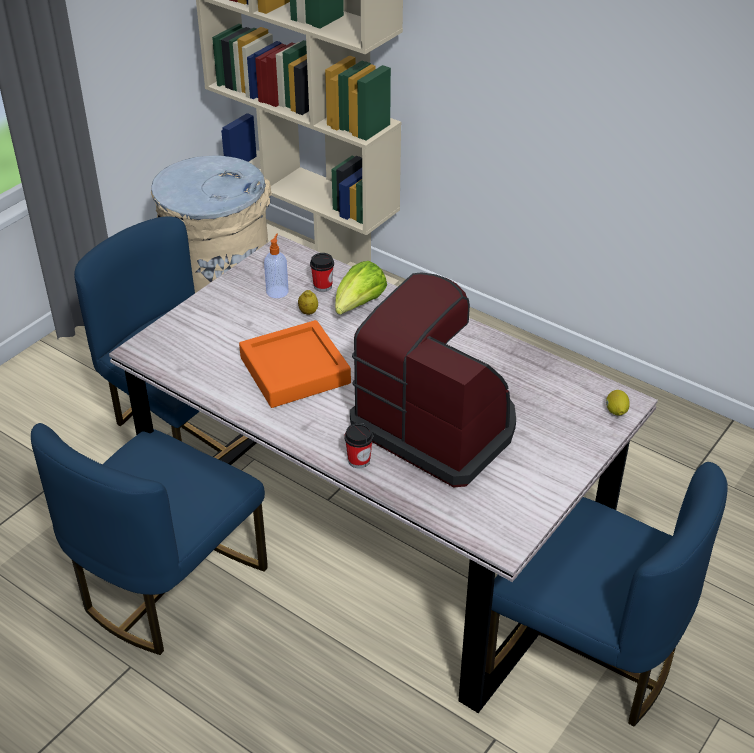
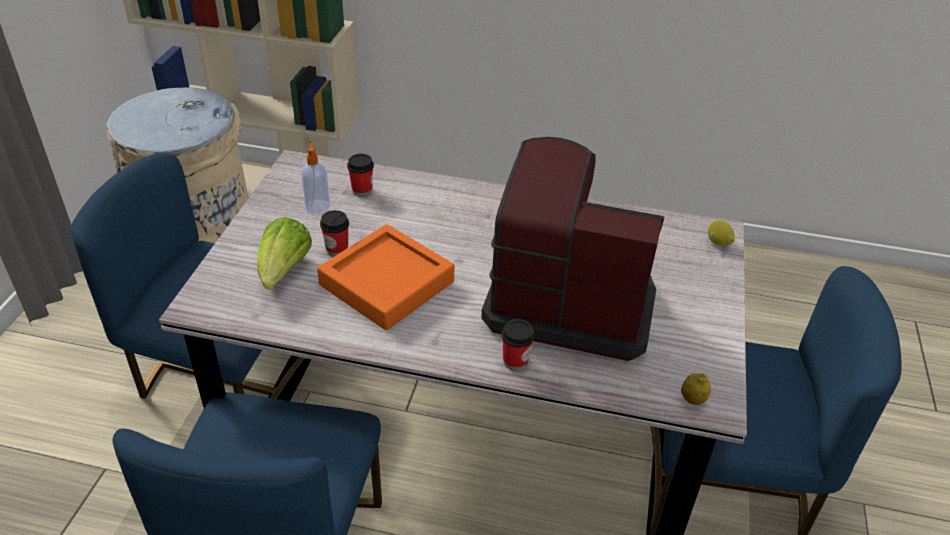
camera: 25 degrees left, 0 degrees up
lemon [298,290,318,315] -> lemon moved to [681,373,711,405]
lettuce [335,261,387,315] -> lettuce moved to [257,217,312,290]
none -> cup [320,210,349,256]

